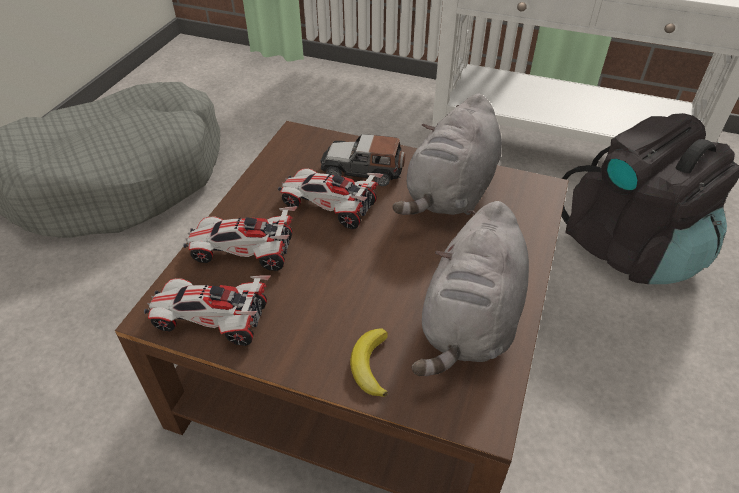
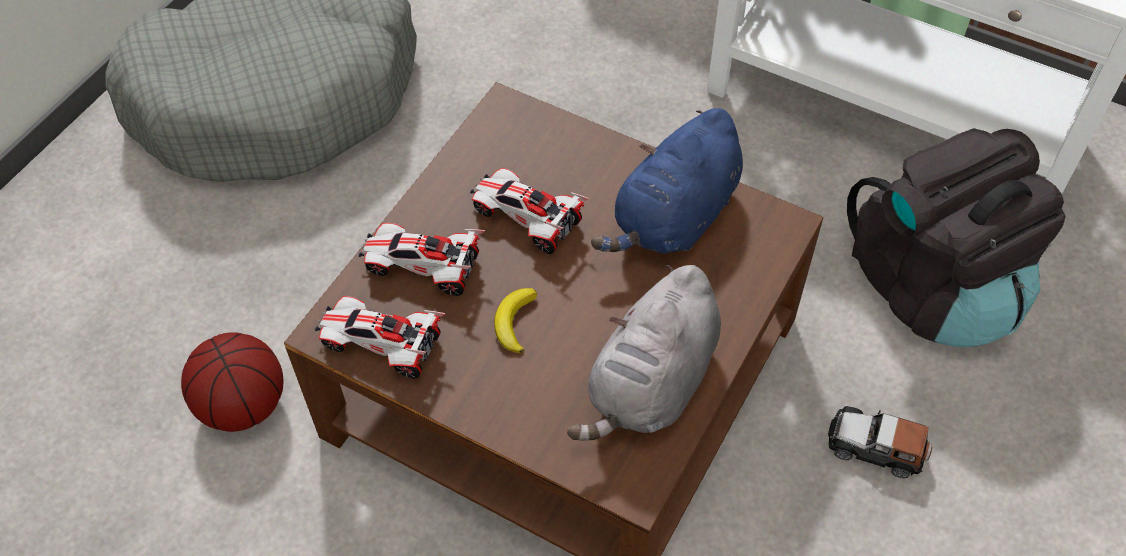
camera: 10 degrees right, 10 degrees up
toy car [320,134,405,186] -> toy car moved to [828,406,932,478]
banana [350,328,388,397] -> banana moved to [494,288,537,353]
grey plush toy [393,93,502,215] -> blue plush toy [591,108,743,253]
none -> basketball [181,332,283,432]

